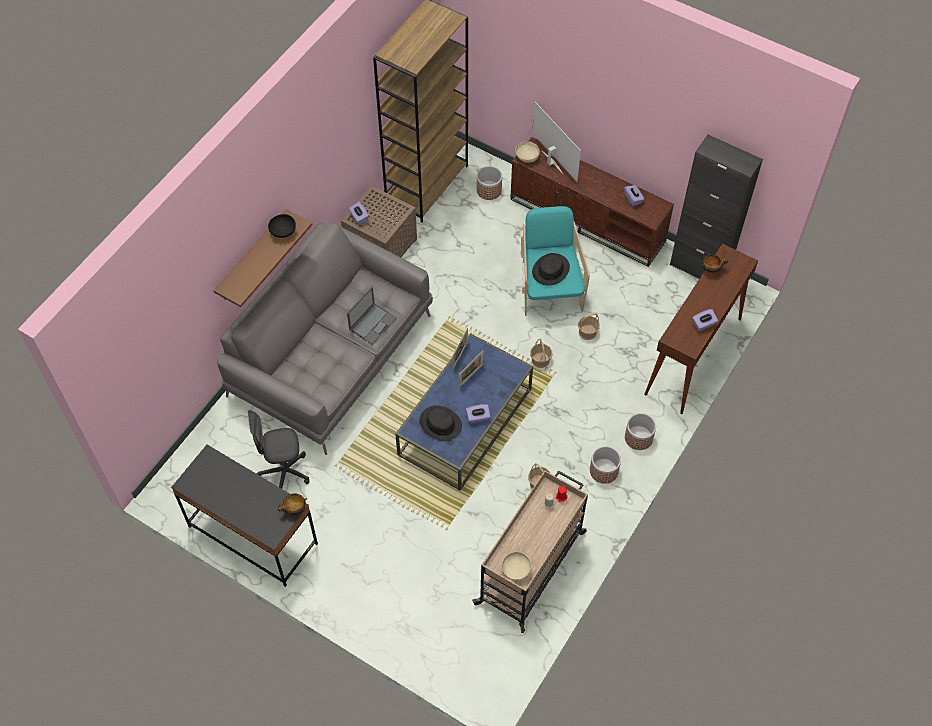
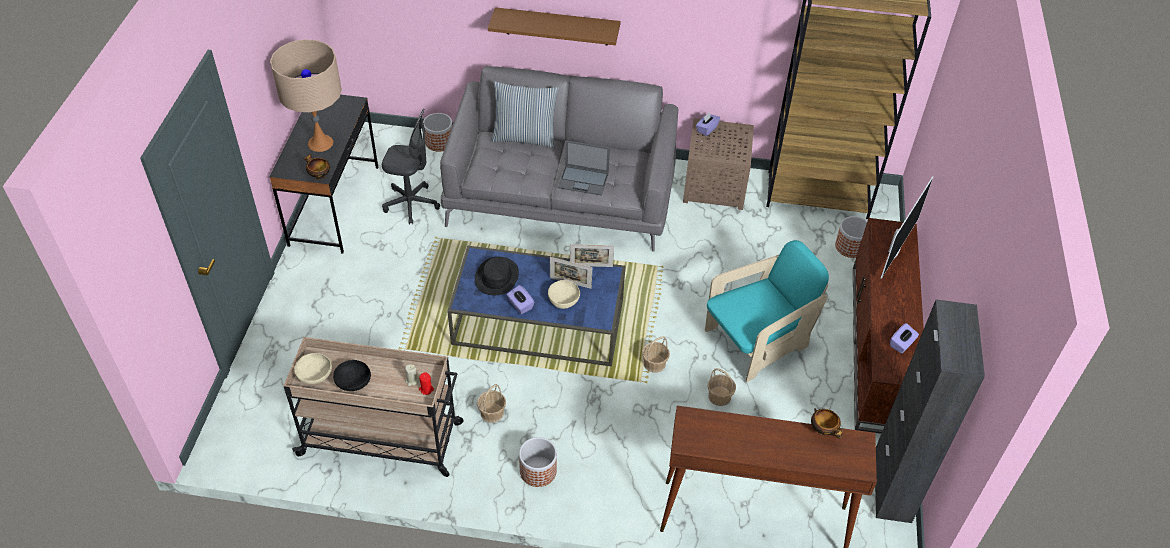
camera: 65 degrees right, 10 degrees down
grey office chair [248,410,310,489] -> grey office chair turned 135 degrees clockwise [382,109,440,224]
black bowl [268,214,296,238] -> black bowl moved to [333,360,371,391]
beige bowl [515,141,540,163] -> beige bowl moved to [548,280,580,309]
black hat [532,253,570,286] -> none
planter [625,413,656,450] -> planter moved to [423,113,453,152]
purple tissue box [692,309,718,331] -> none
none -> beige table lamp [270,39,342,152]
none -> pillow [491,81,559,148]

